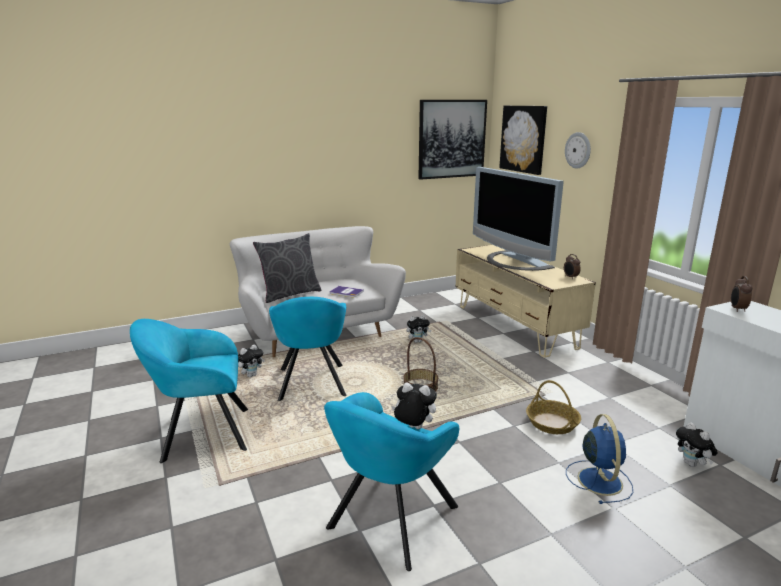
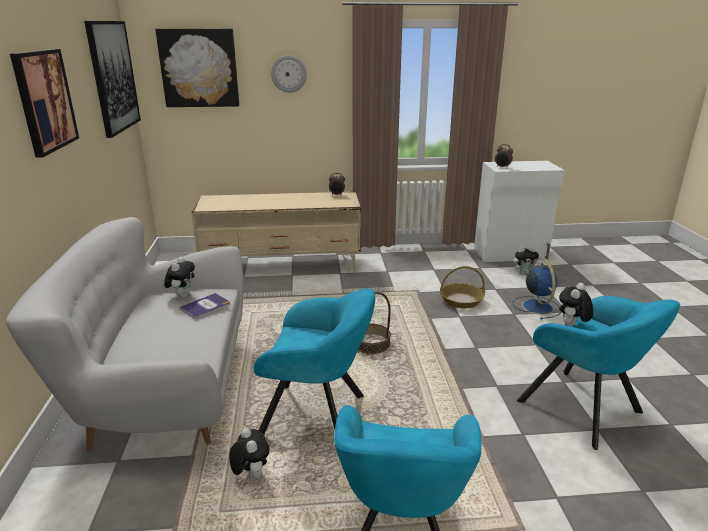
camera: 70 degrees left, 5 degrees up
grey pillow [253,233,321,303] -> none
plush toy [407,315,431,343] -> plush toy moved to [164,257,195,298]
television [473,167,564,271] -> none
blue fan [566,414,633,504] -> blue fan turned 60 degrees clockwise [513,258,561,320]
none -> picture [10,49,79,158]

